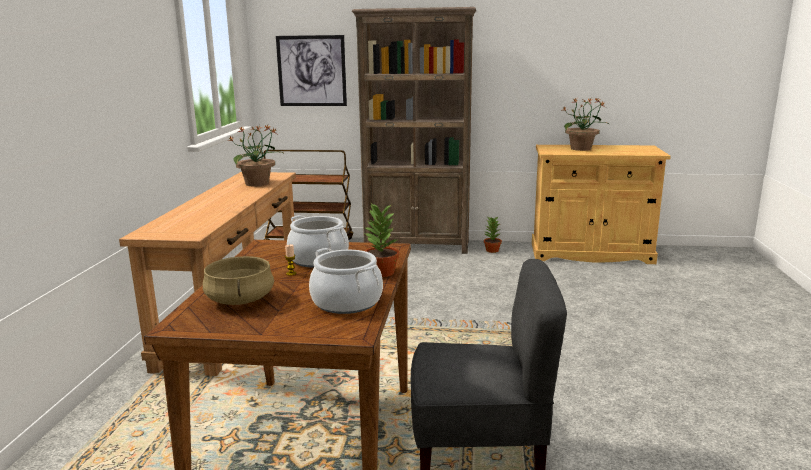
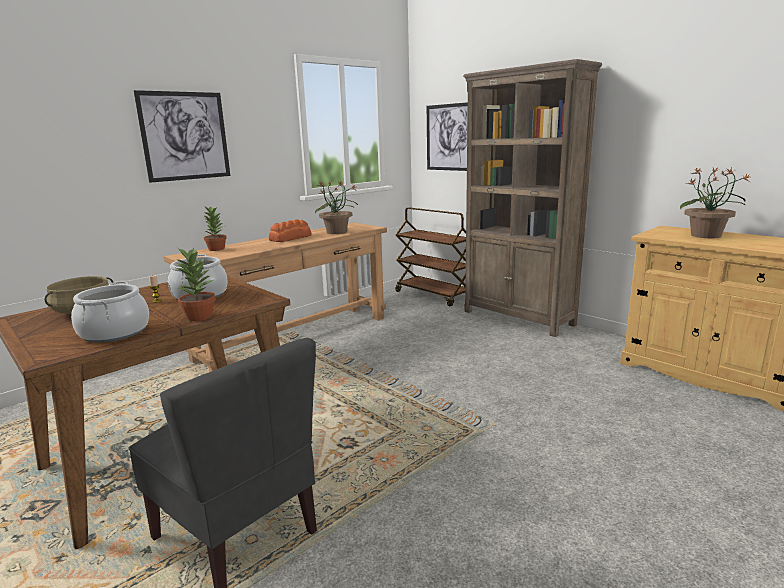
camera: 40 degrees right, 0 degrees up
potted plant [484,216,502,253] -> potted plant moved to [204,206,227,251]
none -> picture [134,90,230,183]
none -> bread [269,219,312,242]

